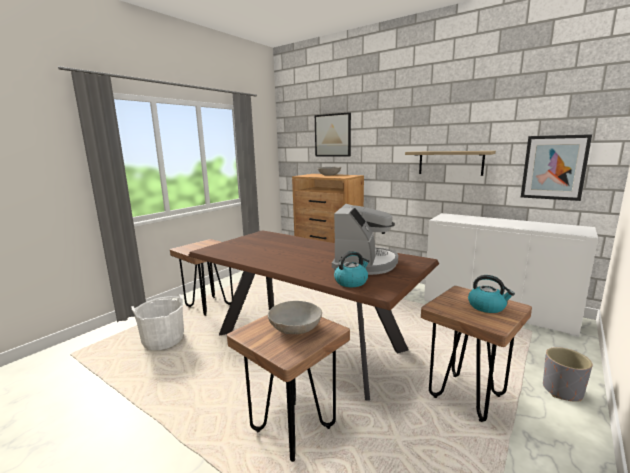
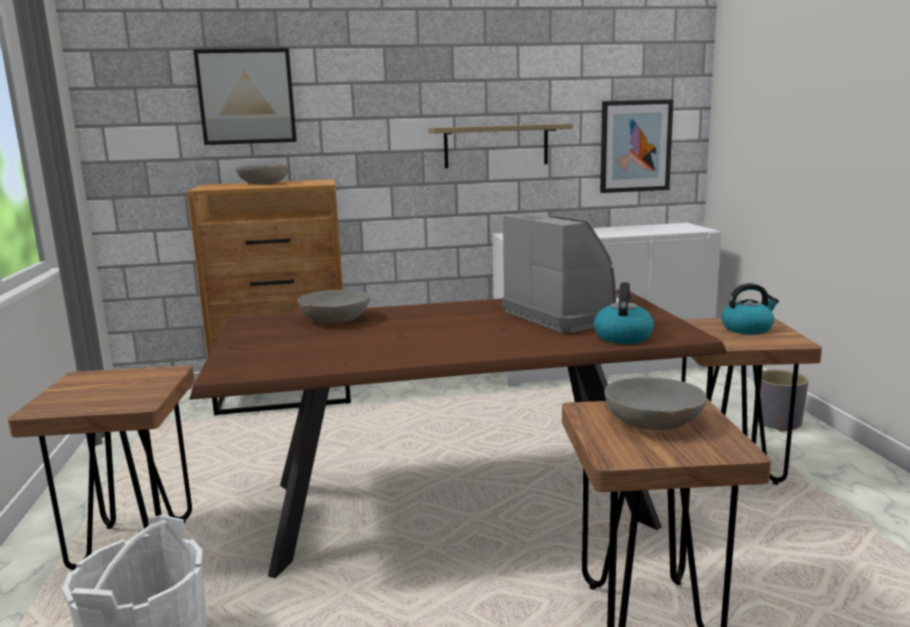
camera: 45 degrees left, 0 degrees up
none -> grey bowl [297,290,370,323]

